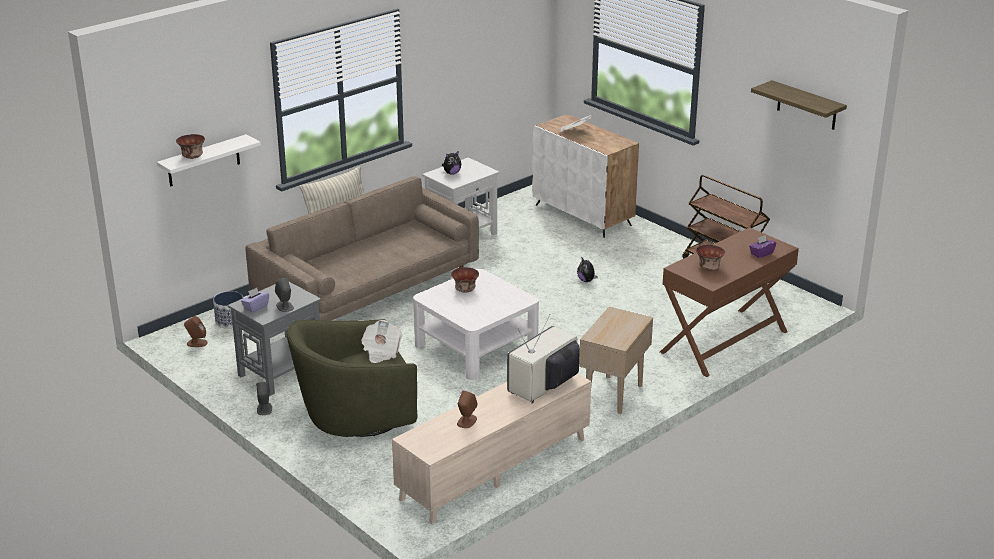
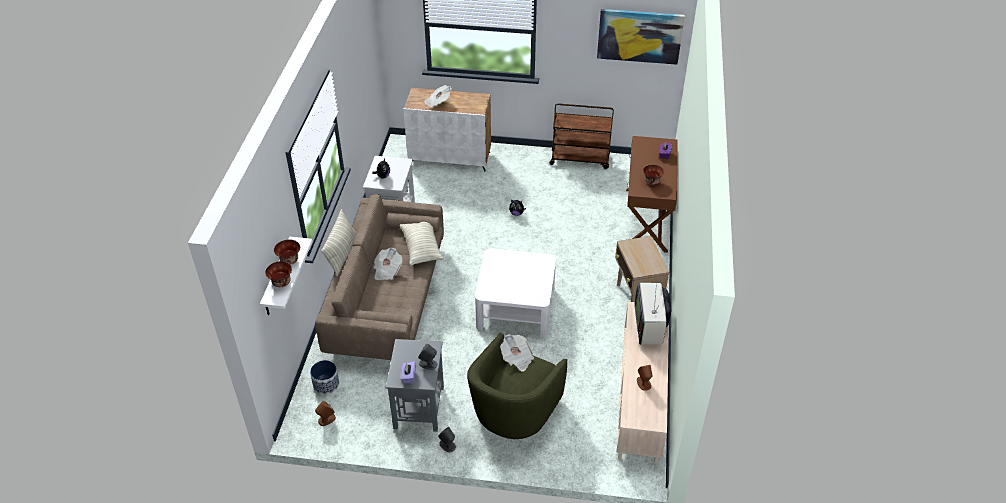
camera: 40 degrees left, 15 degrees up
bowl [451,267,479,292] -> bowl moved to [274,239,300,265]
shelf [751,80,847,130] -> picture [597,9,685,65]
none -> newspaper [373,248,403,280]
none -> pillow [400,222,444,266]

